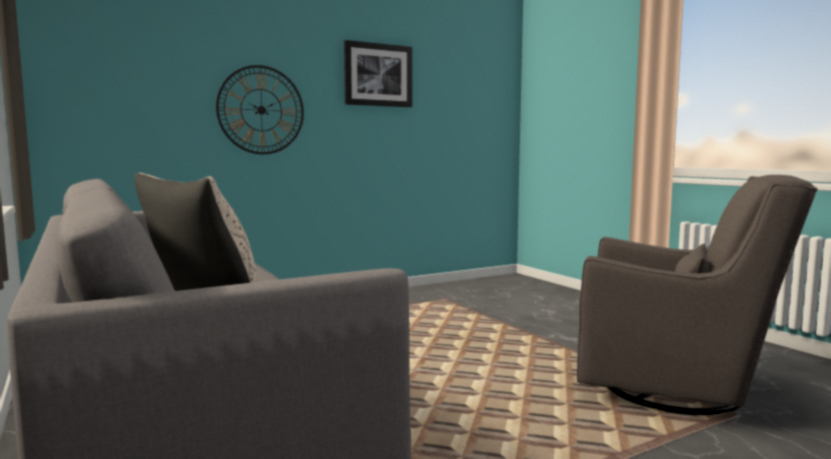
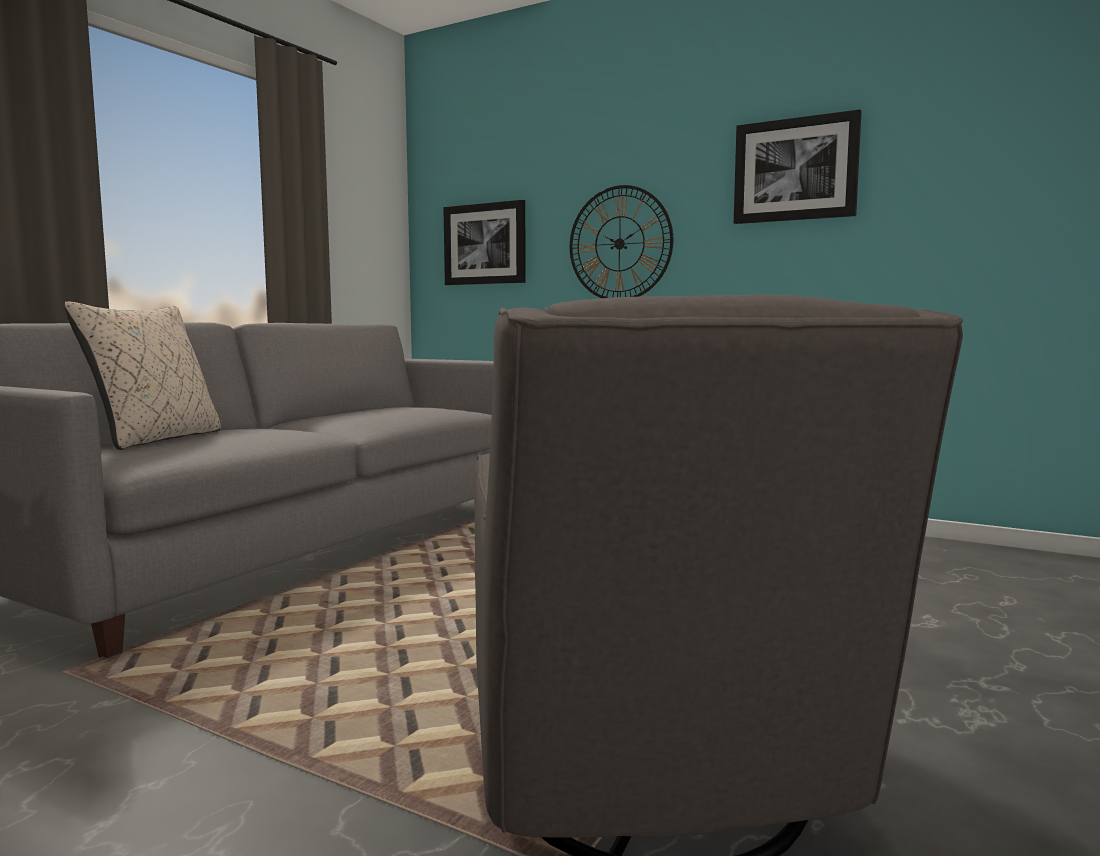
camera: 60 degrees right, 0 degrees up
none -> picture [443,200,526,285]

